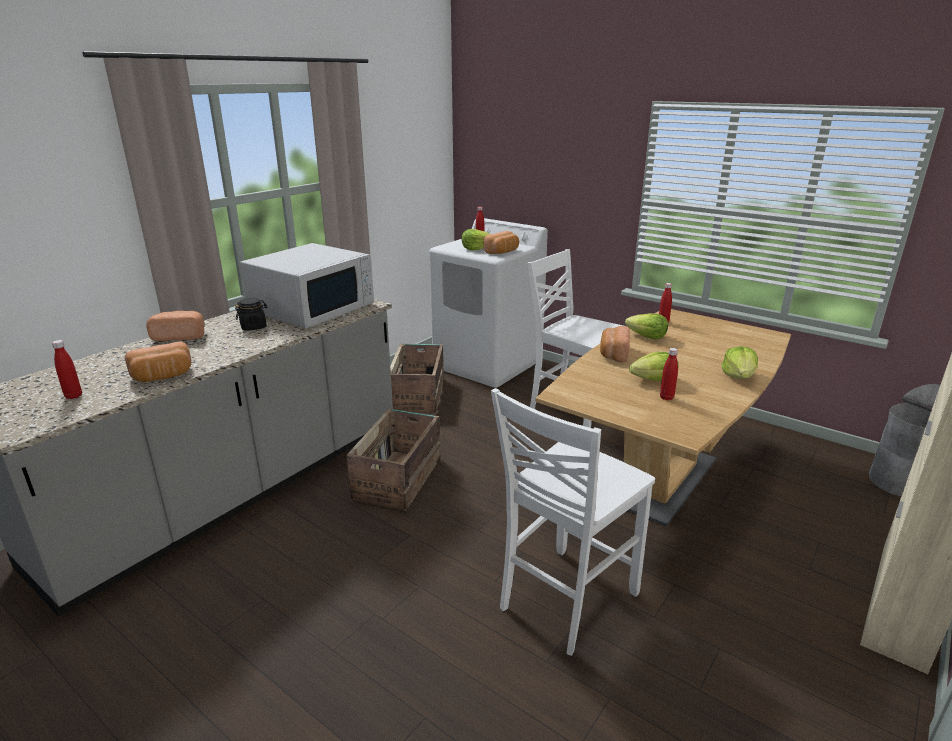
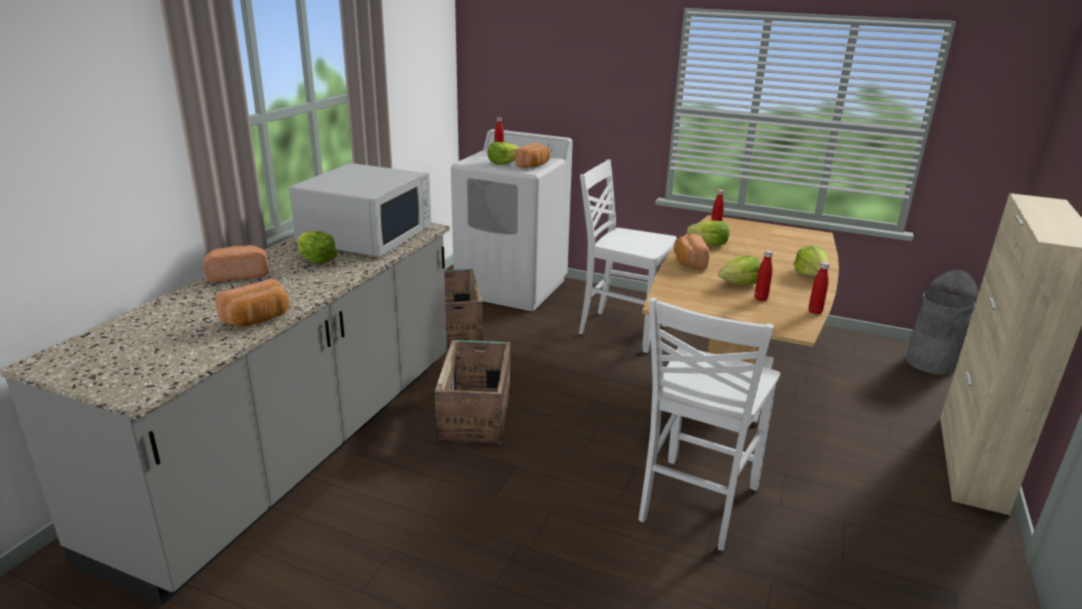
camera: 15 degrees left, 0 degrees up
red bottle [52,340,82,399] -> red bottle moved to [809,262,830,314]
black jar [235,298,267,331] -> lettuce [297,231,337,264]

